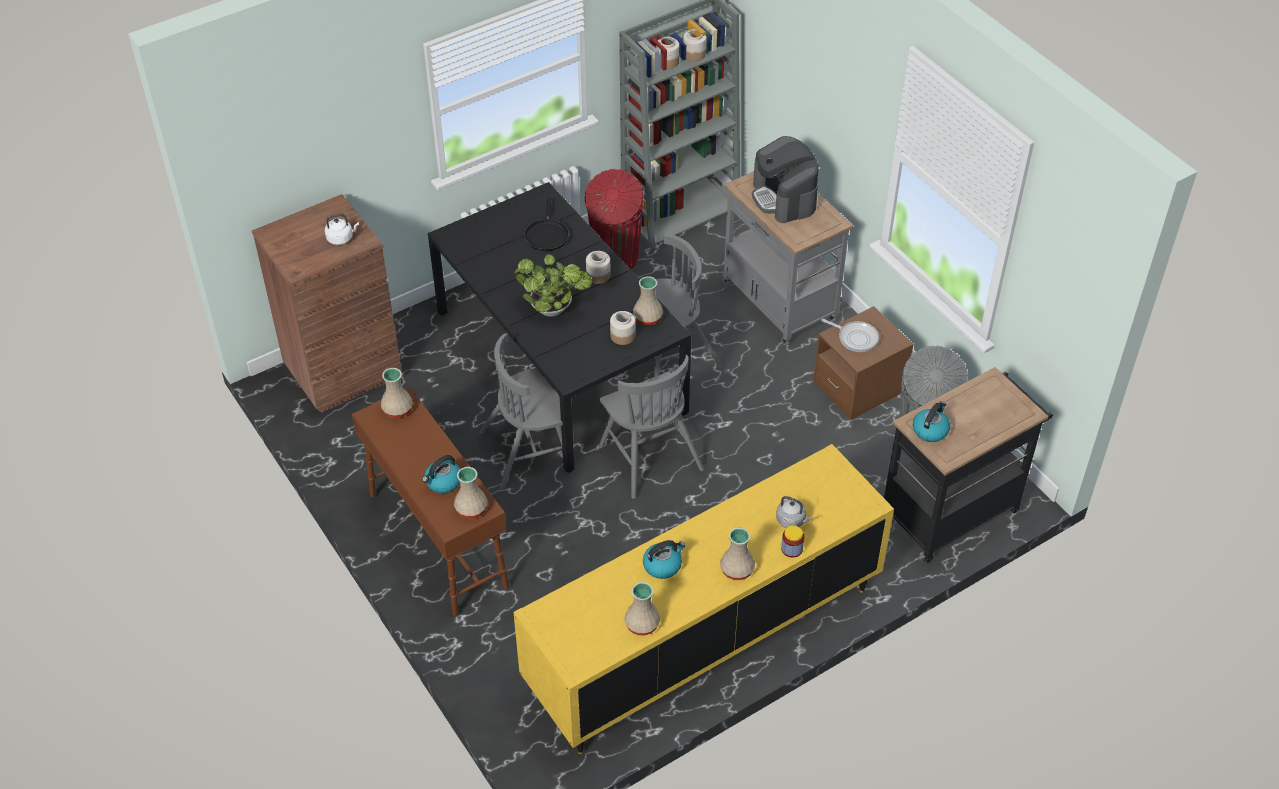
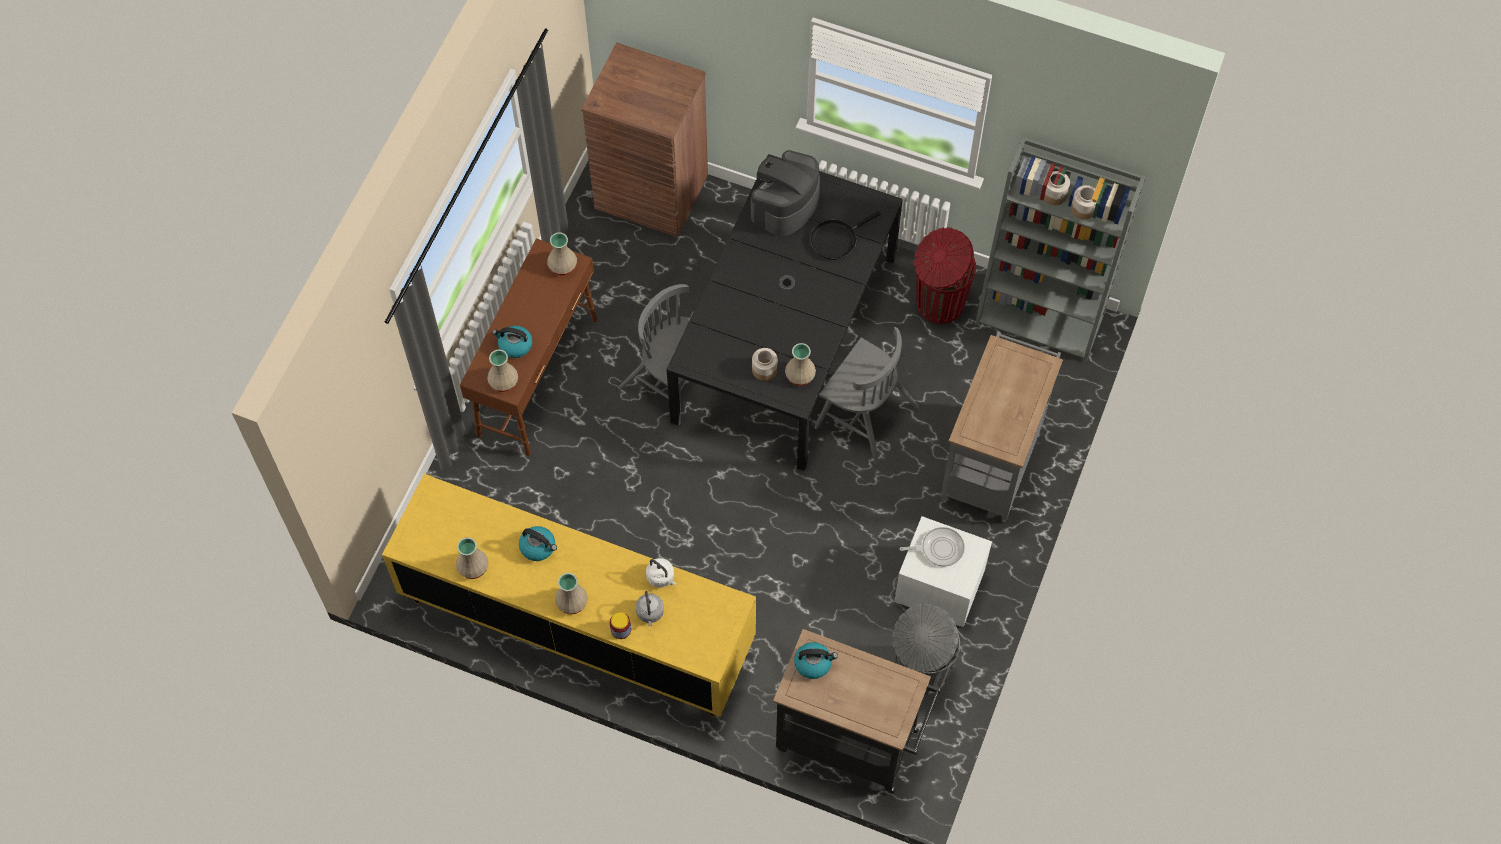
camera: 55 degrees right, 15 degrees up
white kettle [325,214,359,245] -> white kettle moved to [646,558,676,588]
potted plant [514,254,592,317] -> none
jar [586,251,611,284] -> none
grey chair [599,354,704,499] -> none
coffee machine [752,136,819,223] -> coffee machine moved to [751,150,820,236]
brown nightstand [813,306,914,420] -> white nightstand [894,516,992,627]
frying pan [821,319,879,352] -> frying pan turned 90 degrees counterclockwise [900,527,965,567]

